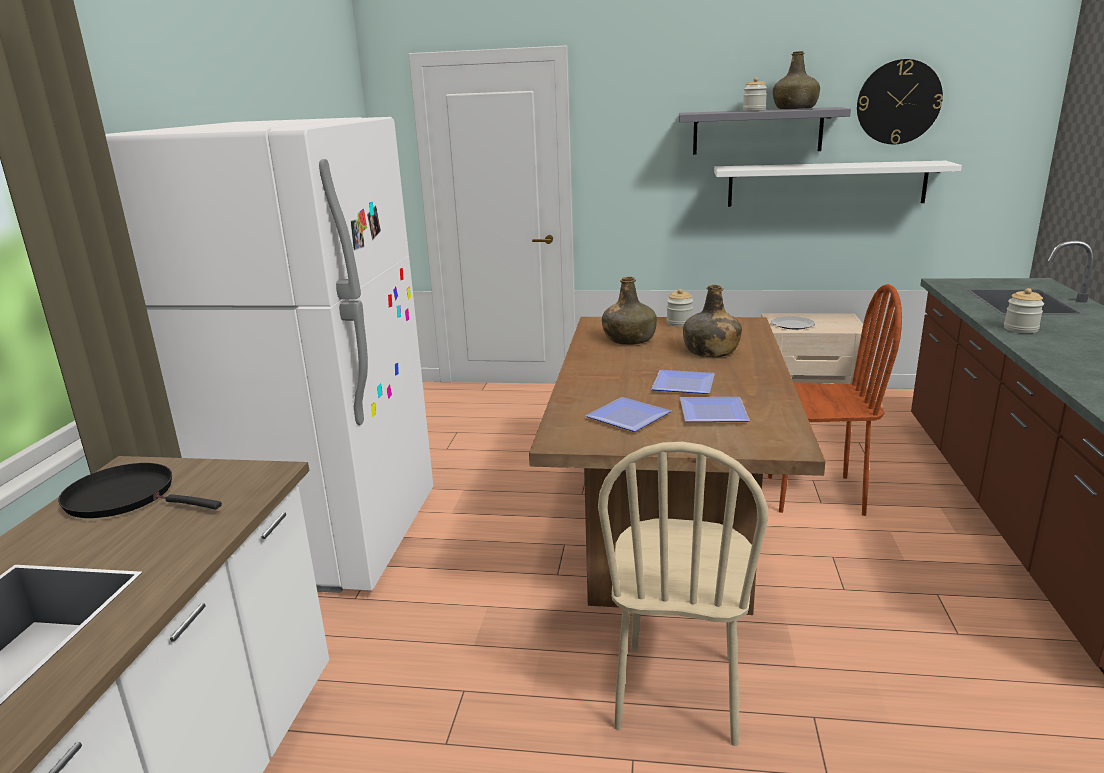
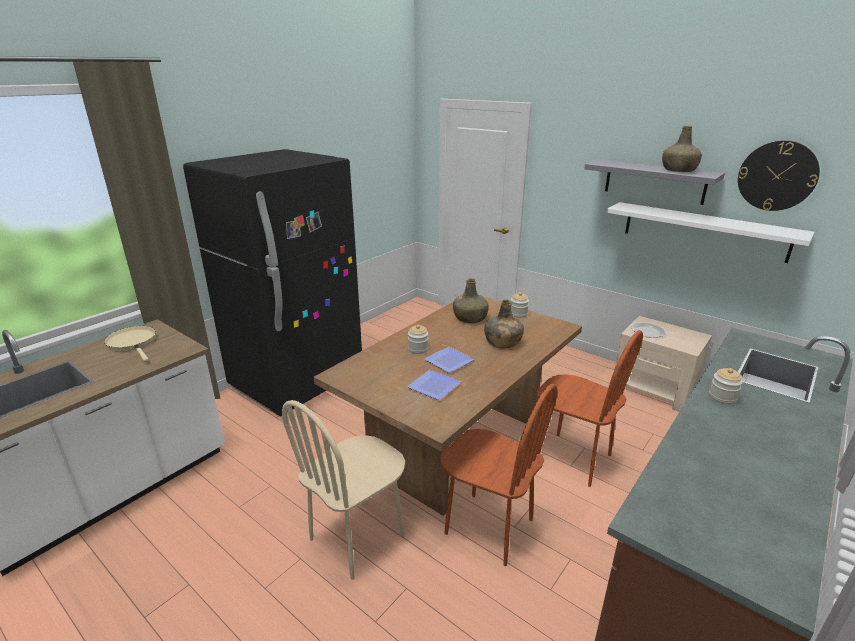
camera: 30 degrees right, 5 degrees up
black frying pan [58,463,222,518] -> beige frying pan [104,326,156,361]
white fridge [105,117,433,593] -> black fridge [183,149,362,417]
plate [585,397,671,432] -> none
jar [743,77,767,111] -> jar moved to [408,325,428,354]
none -> brown chair [440,384,558,566]

